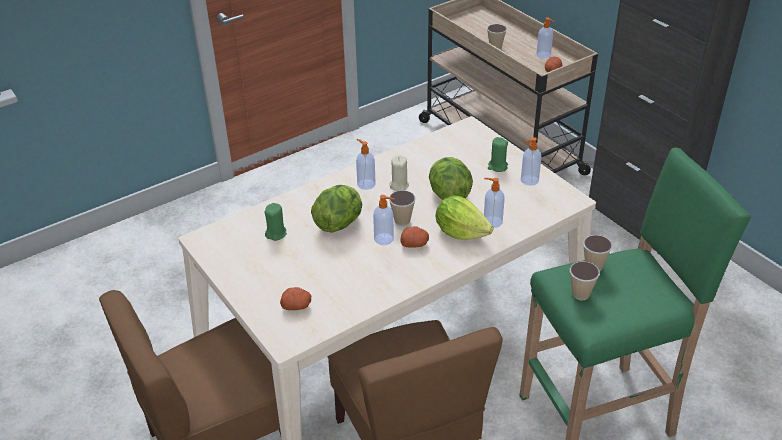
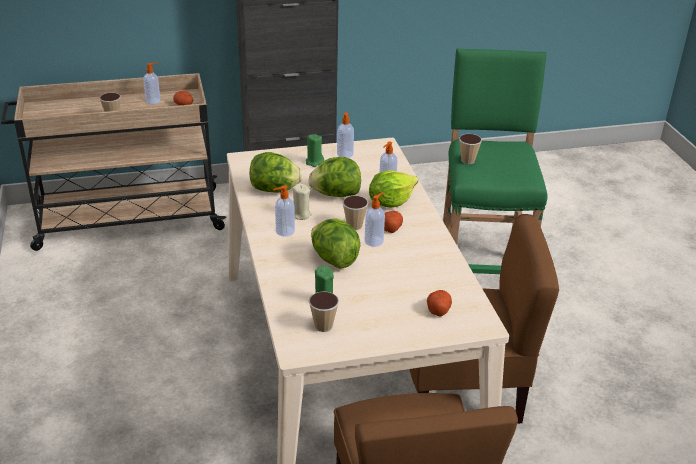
camera: 70 degrees left, 5 degrees down
cup [570,261,600,300] -> cup moved to [308,291,339,332]
none -> lettuce [250,152,302,192]

